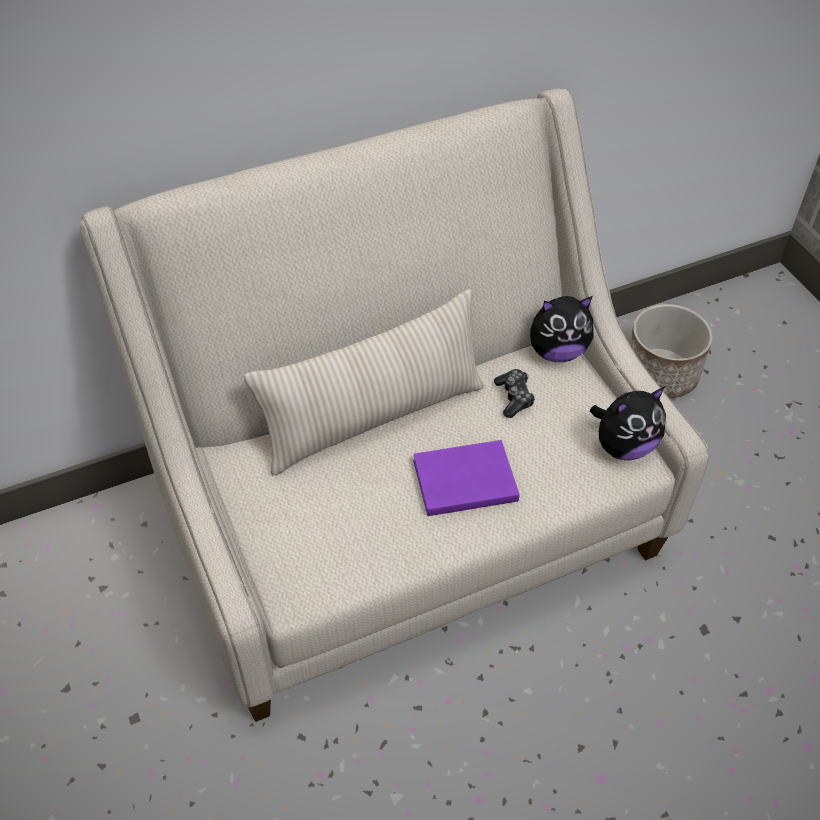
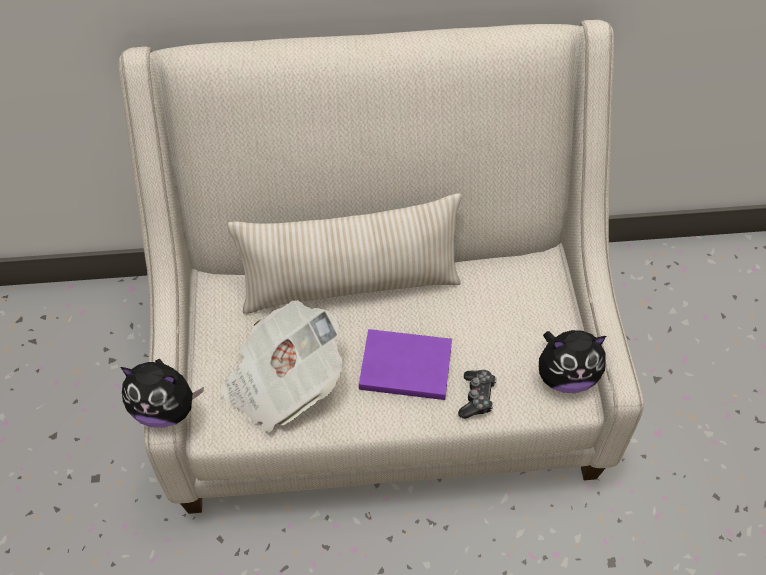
camera: 20 degrees right, 5 degrees up
game controller [494,369,535,418] -> game controller moved to [458,370,497,419]
plush toy [530,296,593,362] -> plush toy moved to [120,359,204,428]
planter [629,304,713,398] -> none
none -> newspaper [220,300,343,432]

